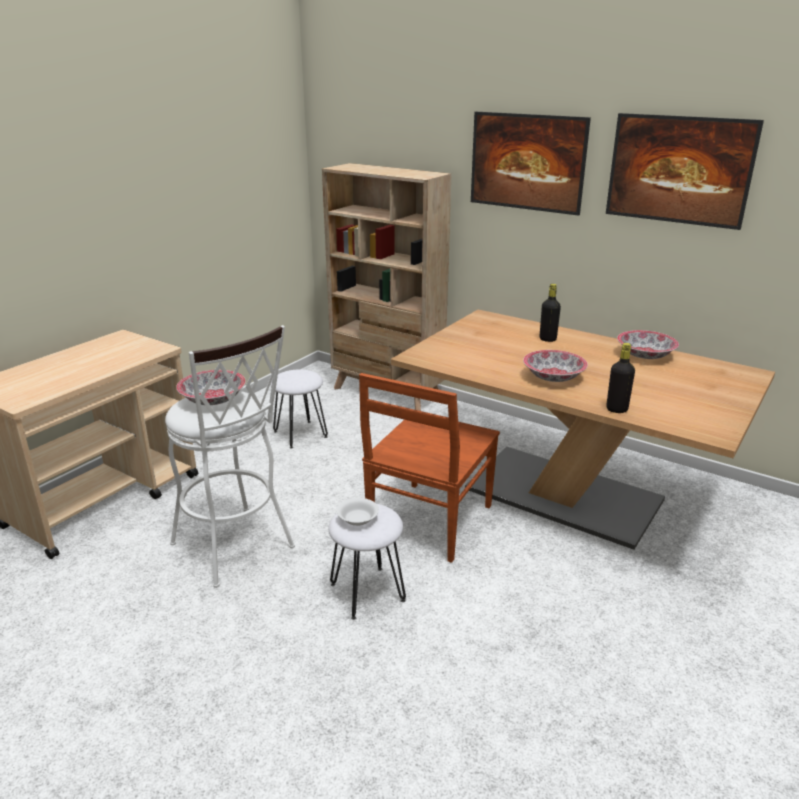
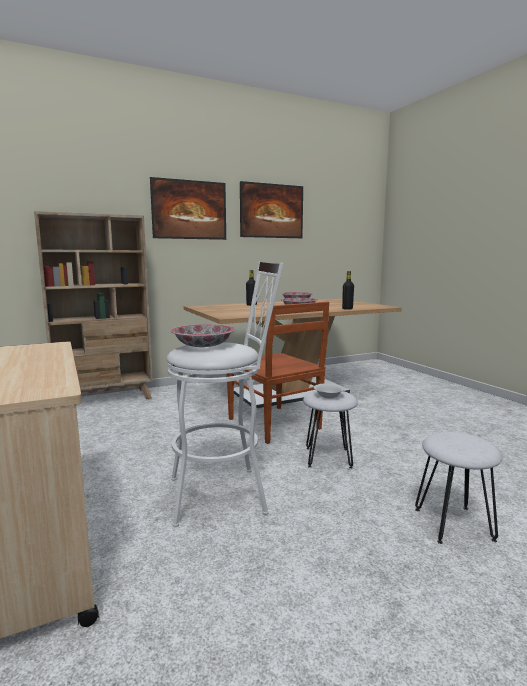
camera: 60 degrees left, 15 degrees down
white stool [271,369,328,448] -> white stool moved to [415,432,502,544]

